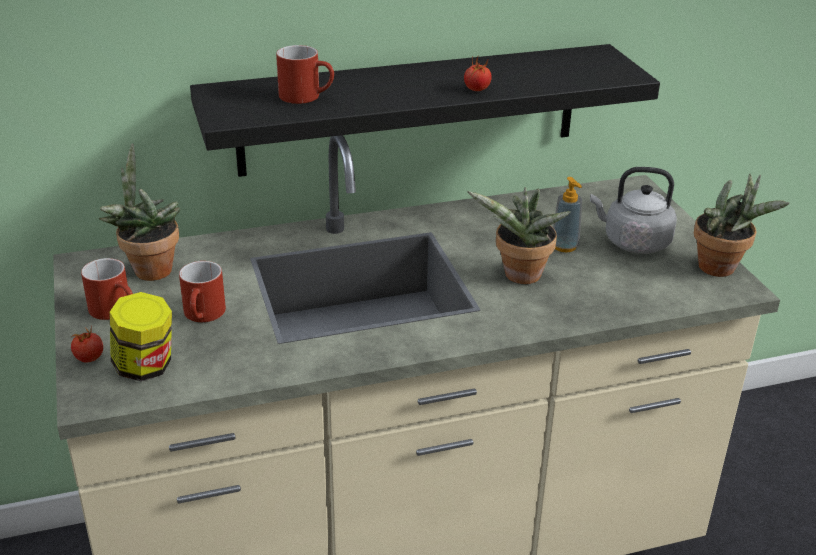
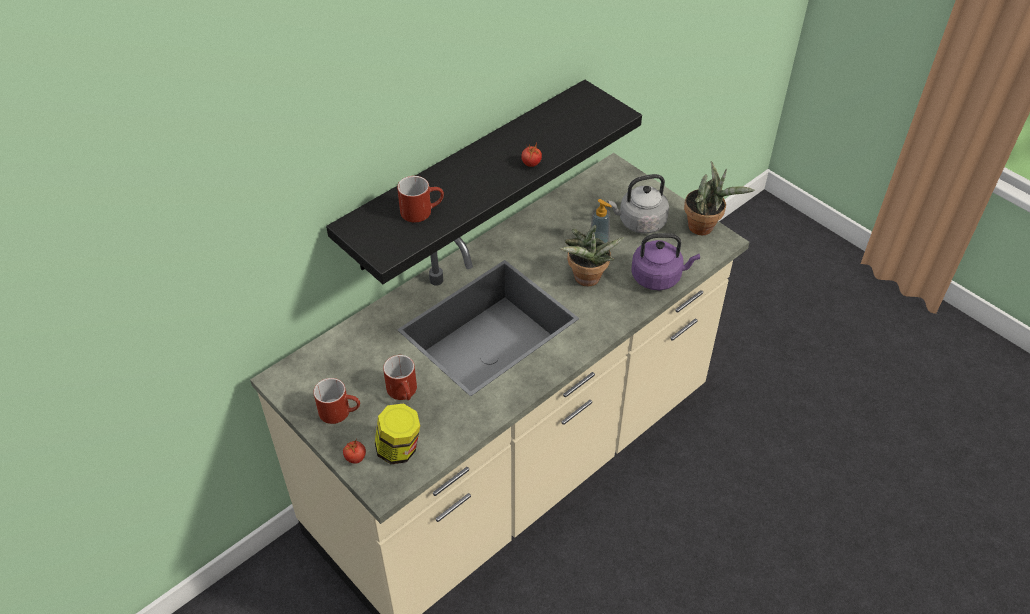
camera: 25 degrees left, 15 degrees up
potted plant [99,143,180,281] -> none
none -> purple kettle [631,233,700,290]

